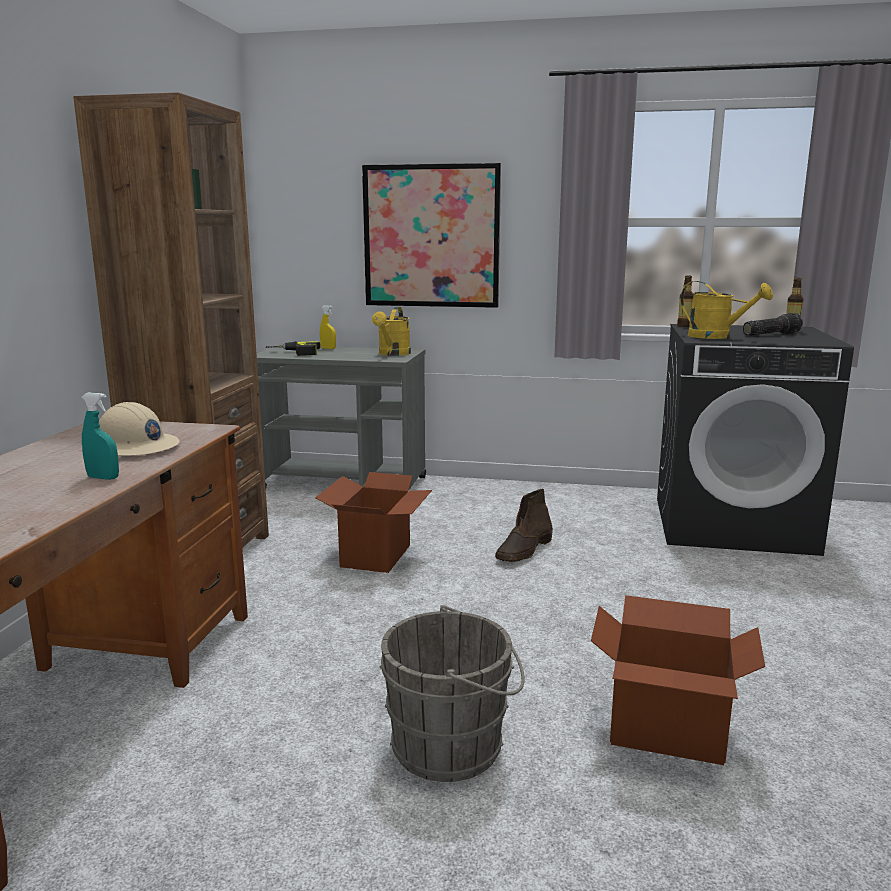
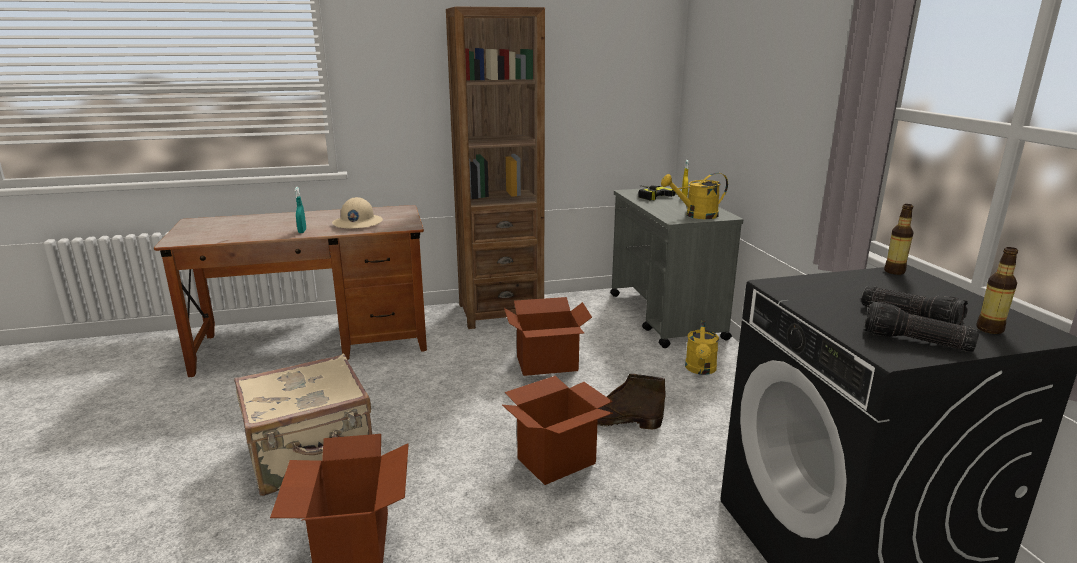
camera: 65 degrees right, 5 degrees up
picture [362,163,501,308] -> none
grey bucket [380,605,525,782] -> beige suitcase [234,353,372,496]
yellow watering can [681,281,773,339] -> yellow watering can moved to [685,321,719,375]
none -> cardboard box [502,376,613,485]
none -> flashlight [863,301,979,352]

